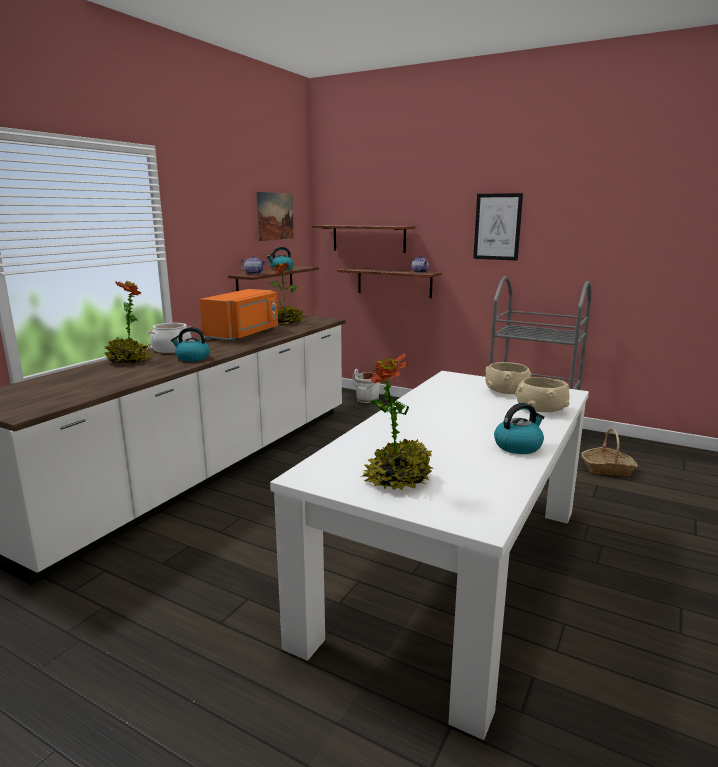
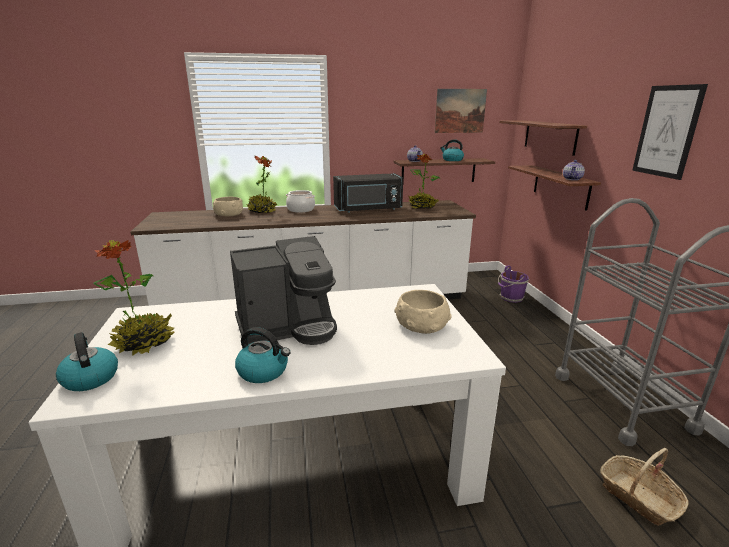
camera: 50 degrees right, 5 degrees up
kettle [171,327,210,362] -> kettle moved to [56,332,118,391]
orange microwave [199,289,278,341] -> black microwave [333,173,403,213]
white bucket [352,369,380,403] -> purple bucket [498,265,530,303]
beige bowl [515,377,569,412] -> beige bowl moved to [213,197,243,216]
none -> coffee machine [230,236,337,345]

